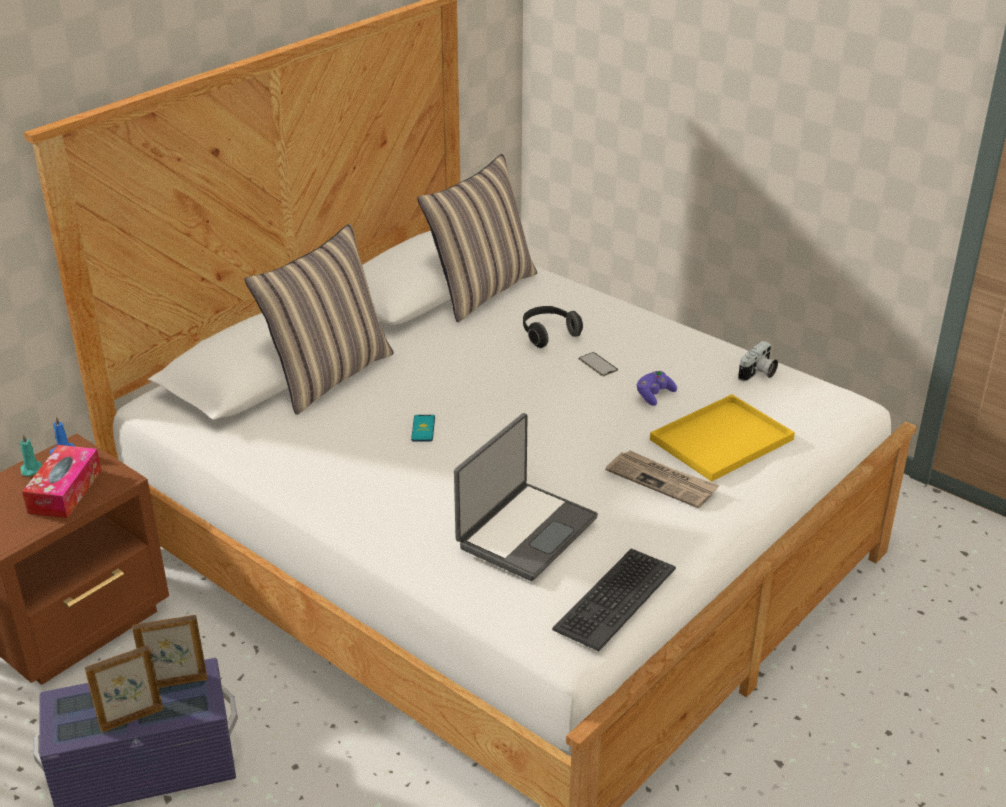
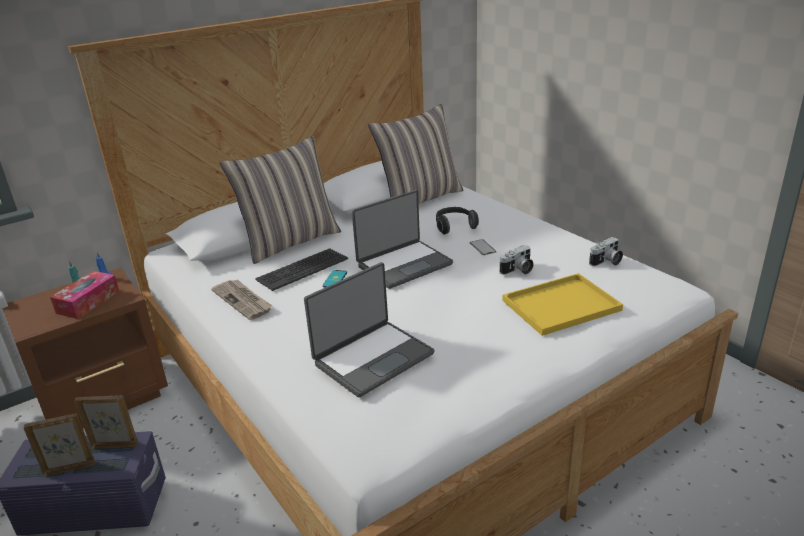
camera: 15 degrees right, 5 degrees down
keyboard [552,549,676,651] -> keyboard moved to [255,248,348,291]
newspaper [605,450,719,508] -> newspaper moved to [211,279,272,320]
purple game controller [637,371,677,406] -> camera [500,245,534,275]
none -> laptop [352,190,453,289]

